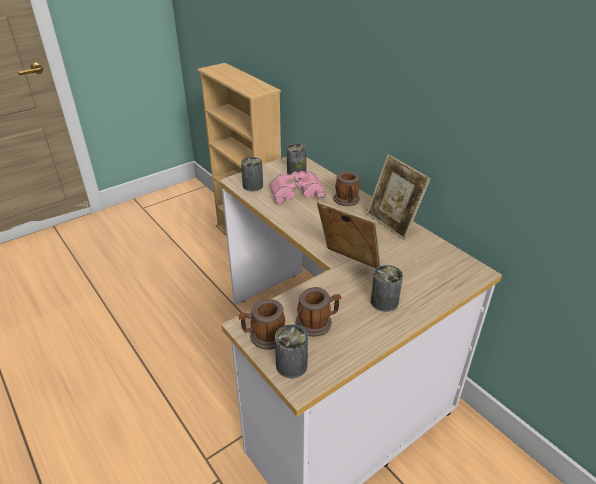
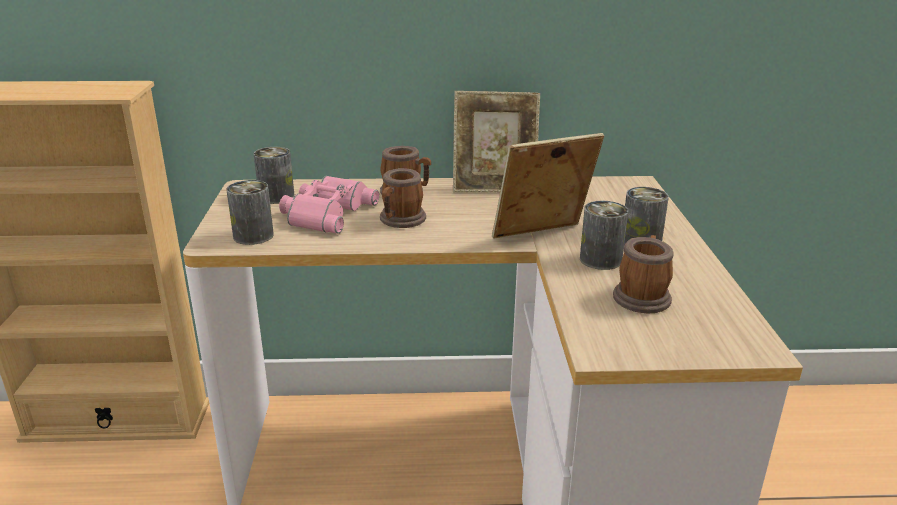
camera: 55 degrees left, 10 degrees down
mug [239,299,285,350] -> mug moved to [380,168,426,228]
can [275,325,308,379] -> can moved to [580,201,628,270]

